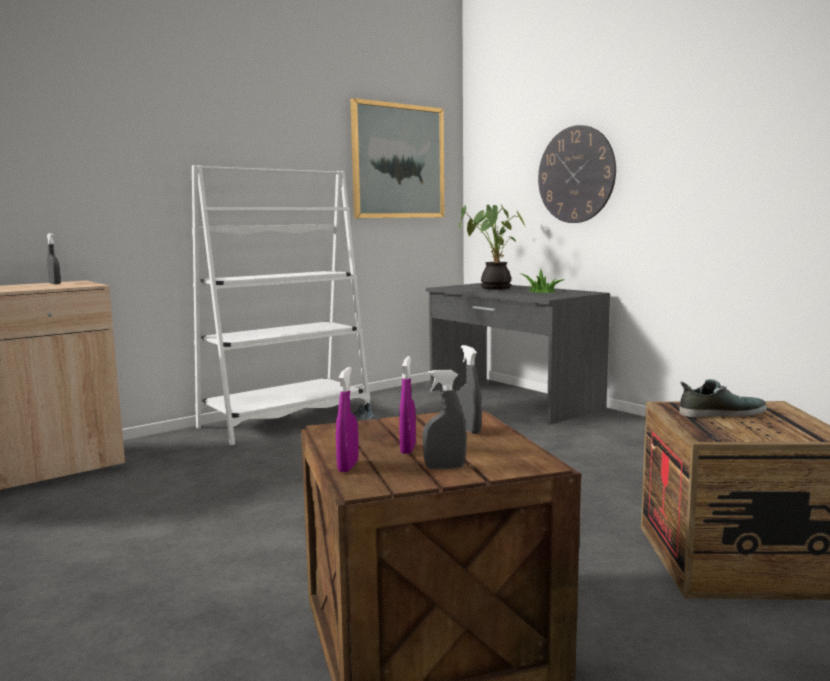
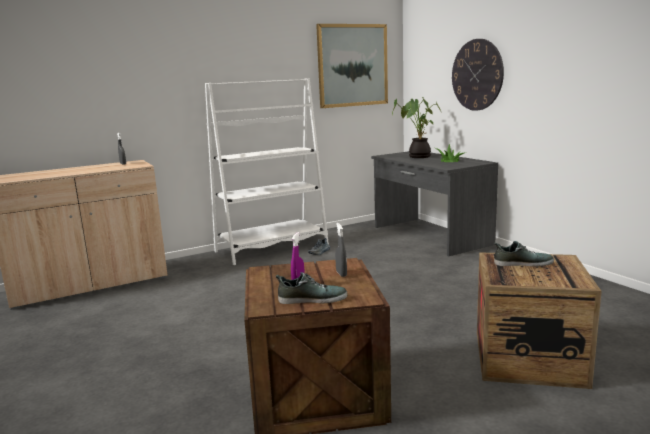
camera: 10 degrees right, 5 degrees up
purple spray bottle [336,367,359,472] -> none
grey spray bottle [422,370,467,469] -> shoe [275,272,348,304]

